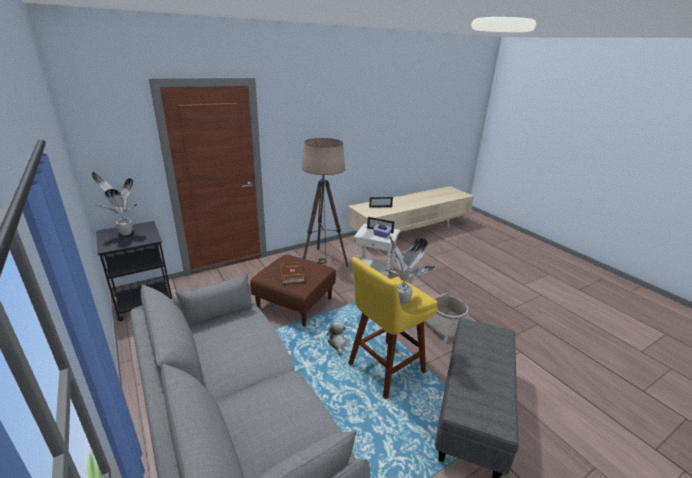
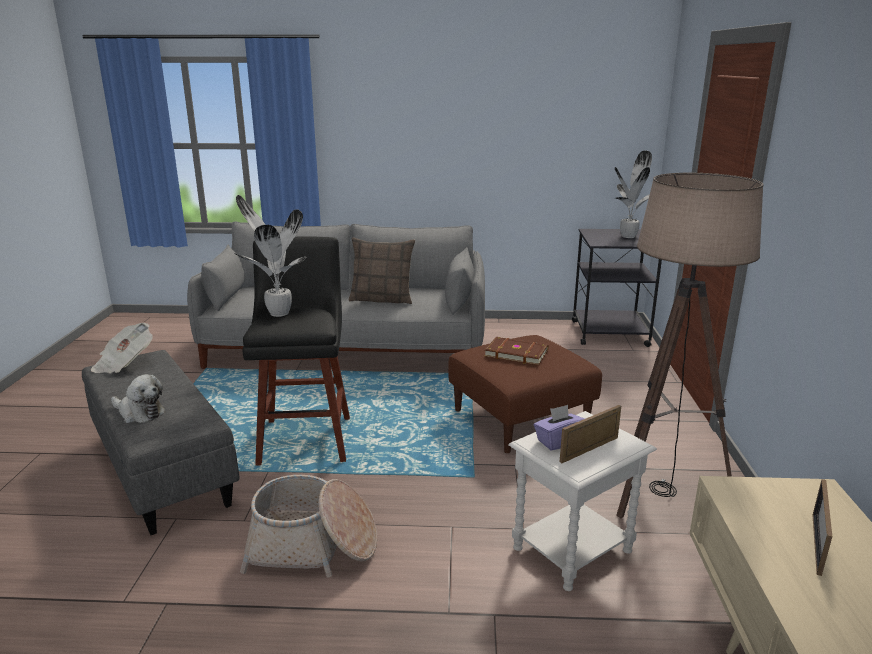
camera: 125 degrees right, 5 degrees down
plush toy [326,321,348,356] -> plush toy moved to [111,374,166,423]
yellow stool [348,257,438,399] -> black stool [243,237,350,466]
none -> newspaper [91,323,153,373]
none -> pillow [349,237,415,304]

